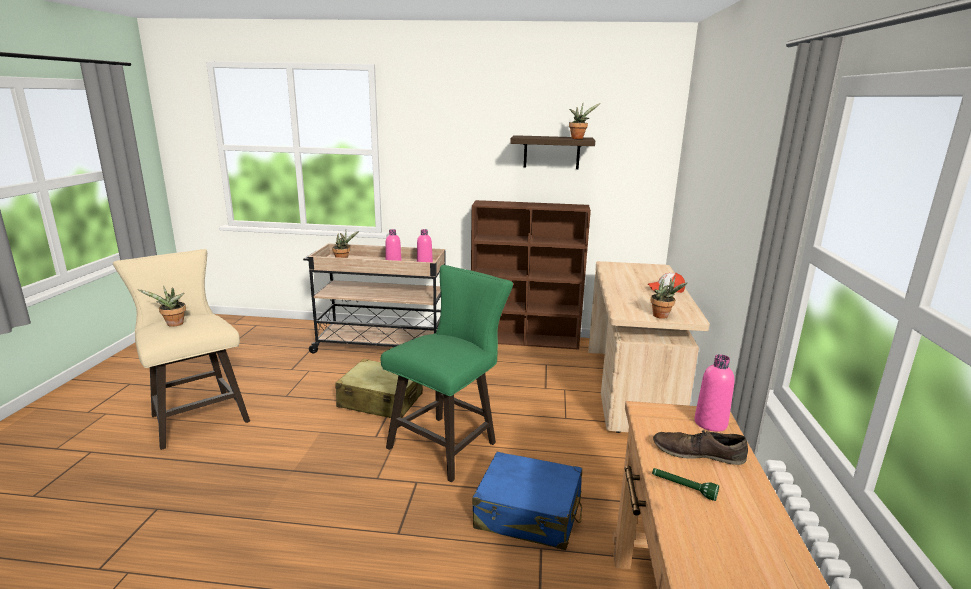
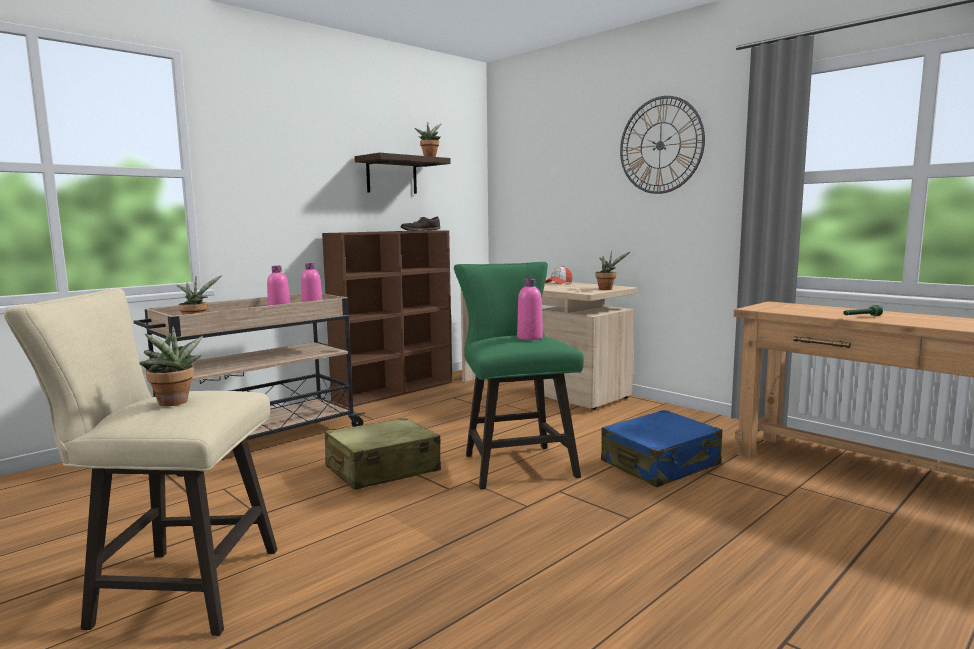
camera: 50 degrees left, 10 degrees down
brown shoe [653,429,748,465] -> brown shoe moved to [401,217,440,231]
pink bottle [694,354,735,432] -> pink bottle moved to [517,278,543,340]
none -> wall clock [620,96,705,194]

